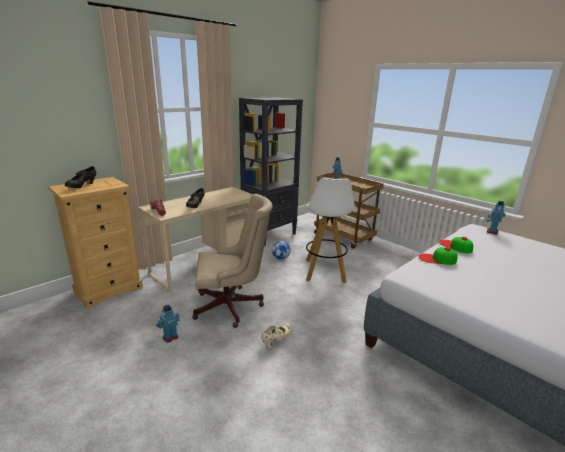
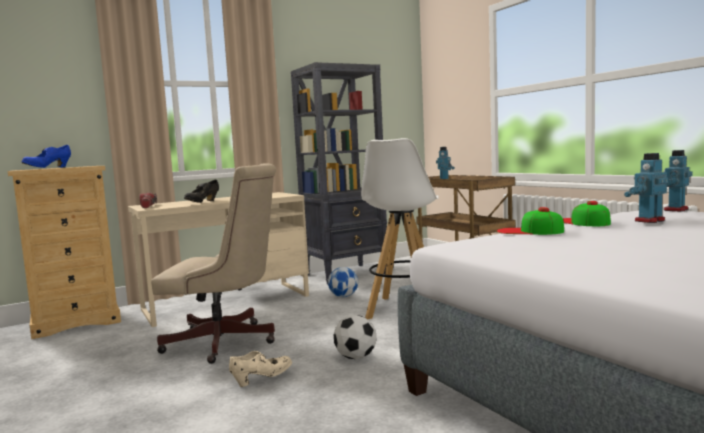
camera: 15 degrees right, 15 degrees down
black shoe [65,166,96,188] -> blue shoe [21,145,71,168]
toy robot [156,304,180,343] -> toy robot moved to [624,153,668,223]
none -> football [333,315,376,359]

